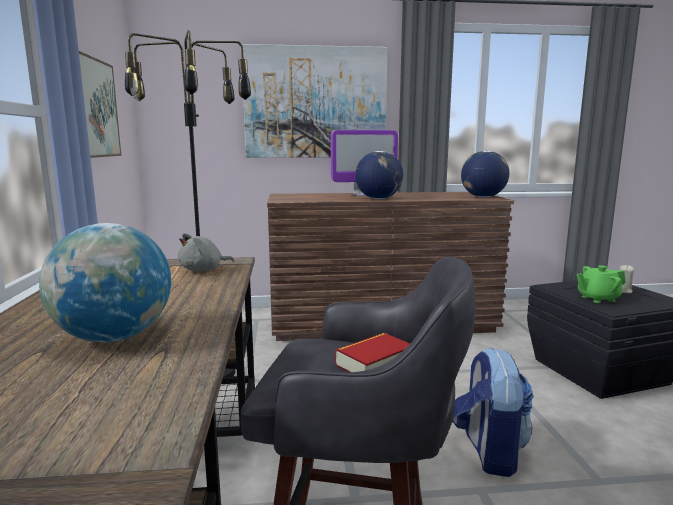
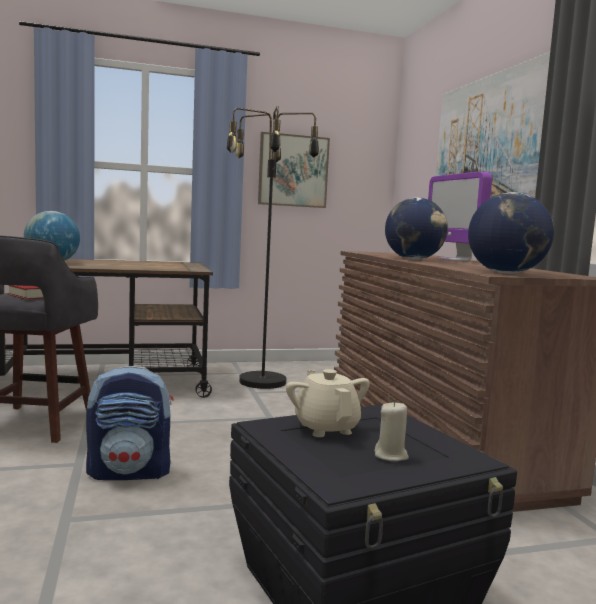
camera: 80 degrees right, 5 degrees down
grey plush toy [178,233,234,272] -> none
green teapot [577,265,626,303] -> beige teapot [286,369,370,437]

